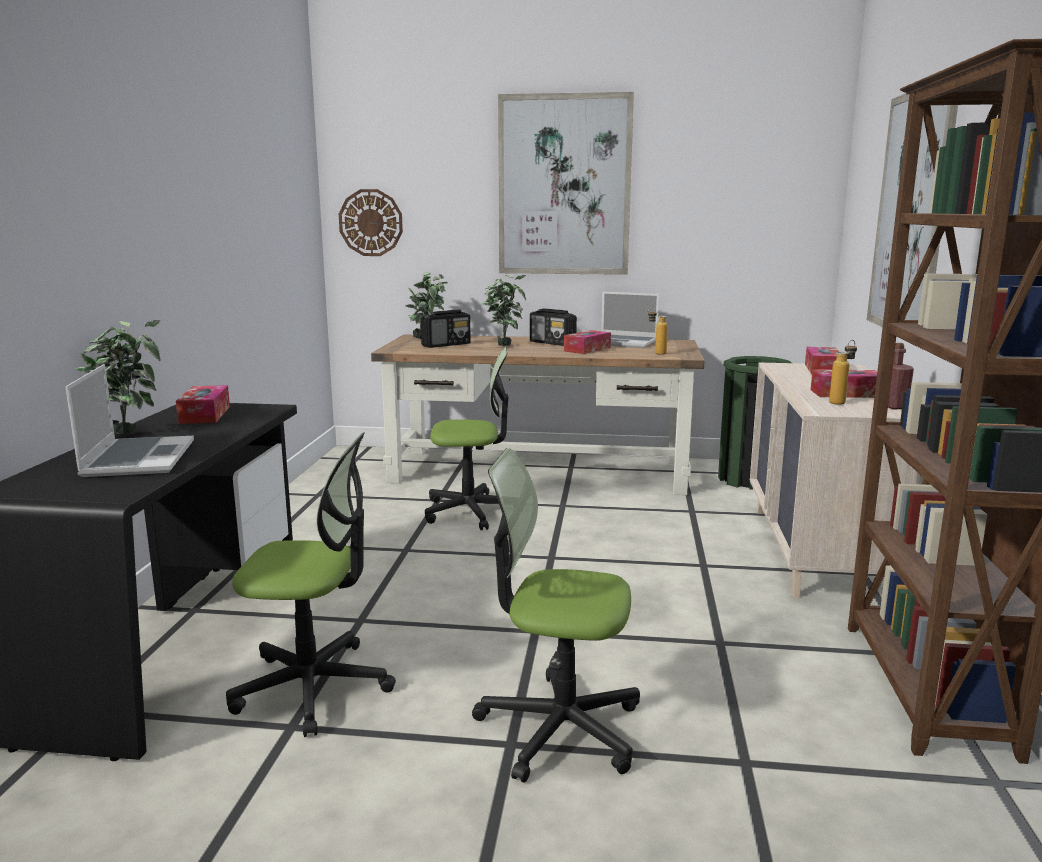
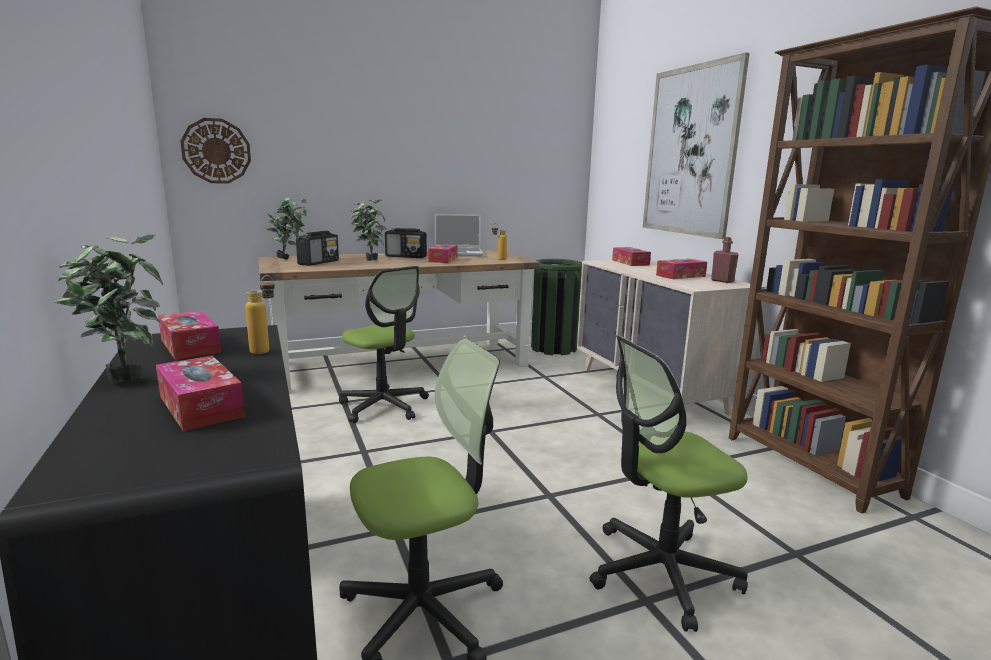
camera: 30 degrees left, 0 degrees up
laptop [65,364,194,477] -> tissue box [156,356,245,431]
office chair [425,347,508,530] -> office chair turned 75 degrees clockwise [339,266,429,423]
picture [498,92,634,275] -> none
bottle [829,340,857,405] -> bottle moved to [245,275,275,354]

